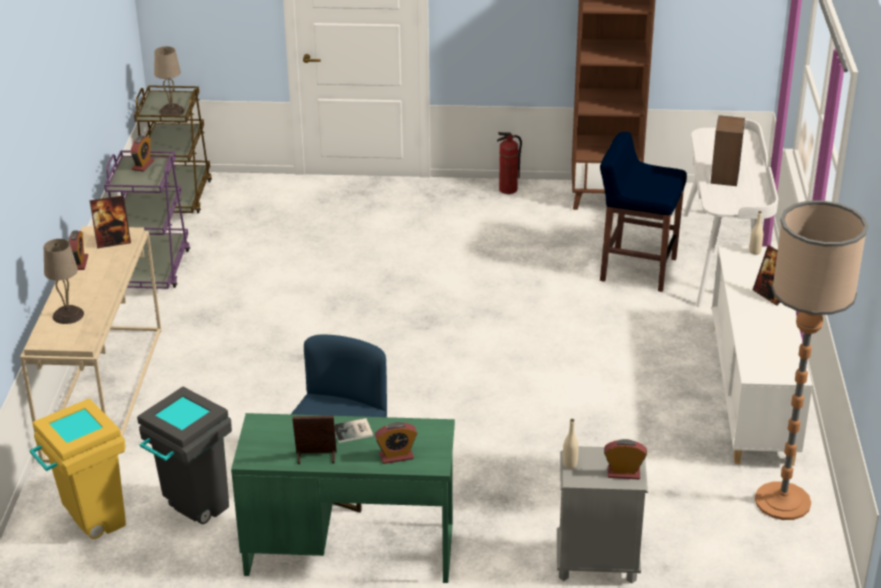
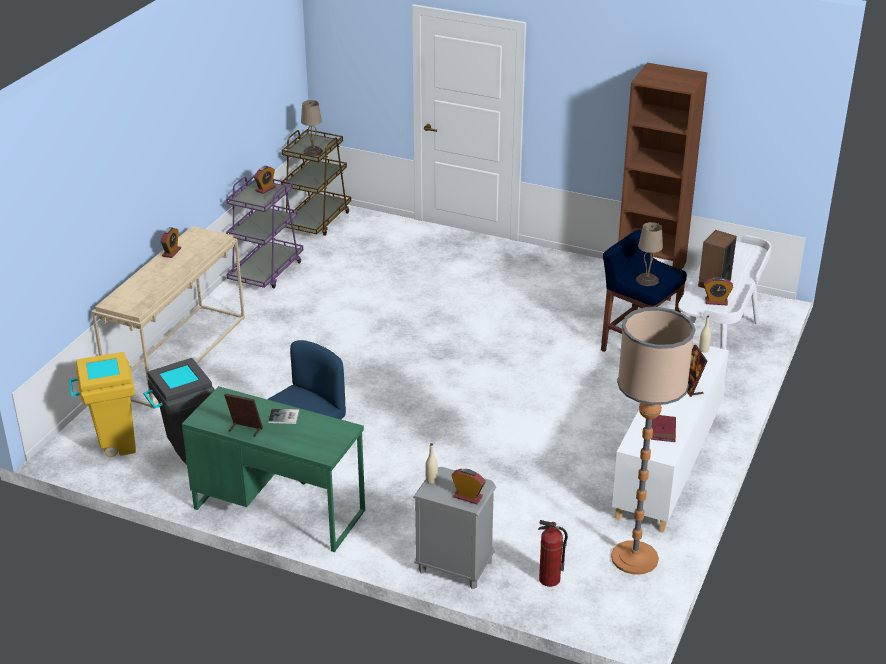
camera: 20 degrees right, 0 degrees up
beige table lamp [44,239,84,324] -> beige table lamp moved to [636,222,663,286]
picture frame [90,195,131,248] -> none
alarm clock [374,422,417,464] -> alarm clock moved to [704,277,733,305]
fire extinguisher [497,132,522,194] -> fire extinguisher moved to [538,520,568,587]
none -> red book [651,415,676,442]

